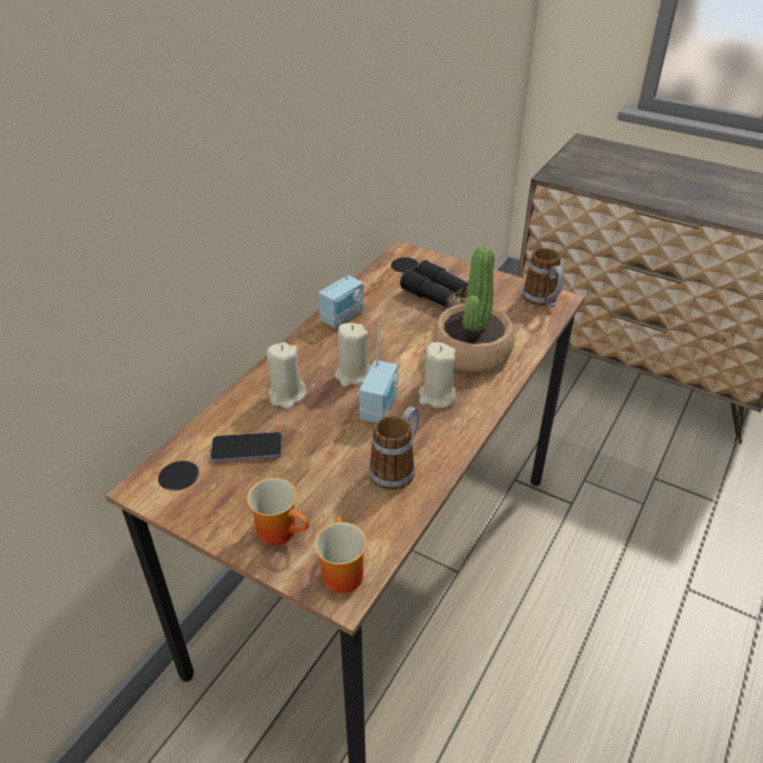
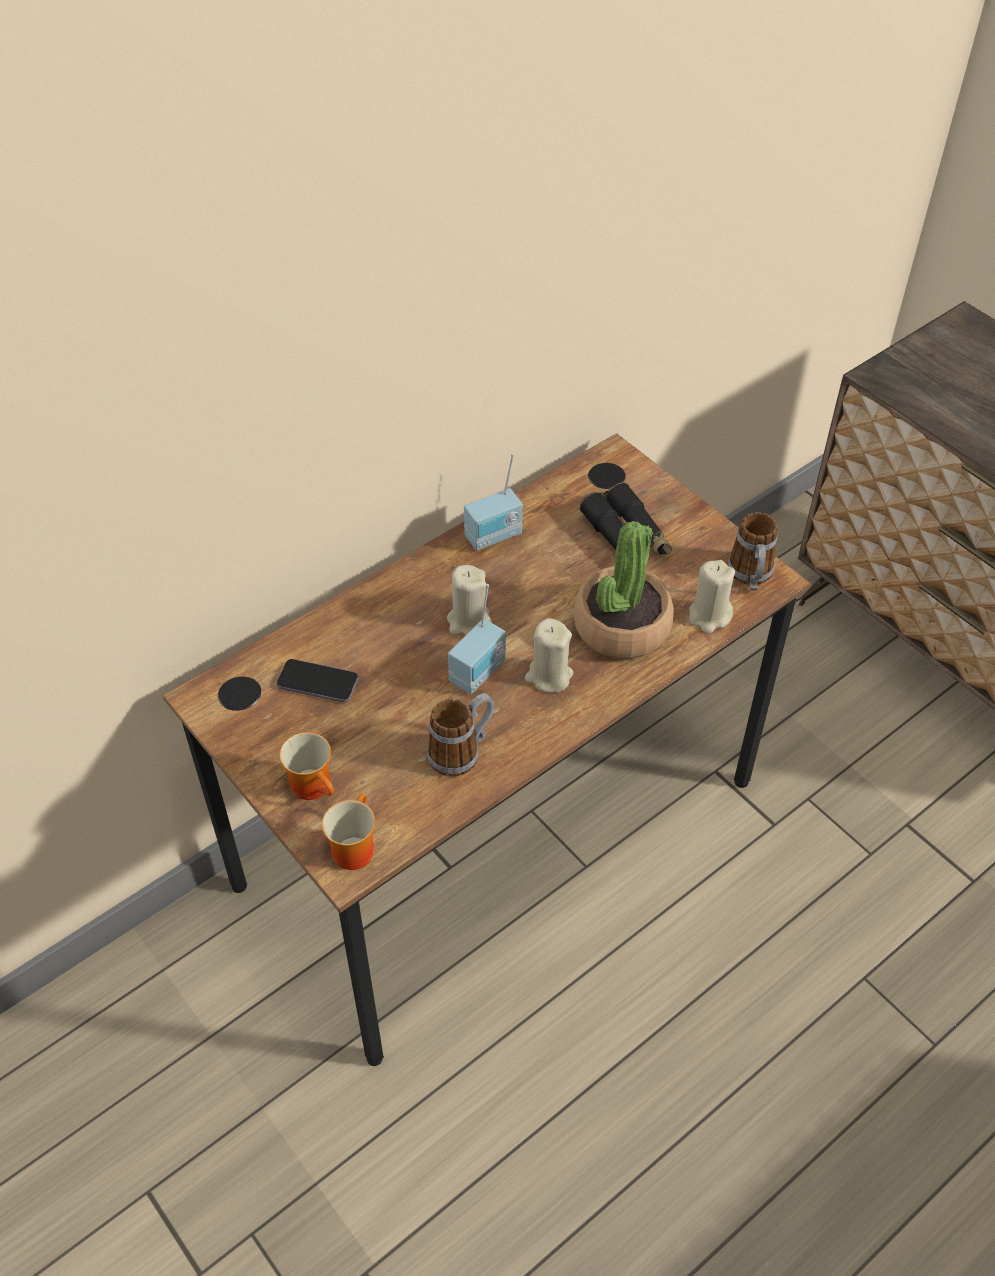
camera: 20 degrees right, 10 degrees up
beige candle [266,342,306,409] -> beige candle moved to [689,560,735,633]

